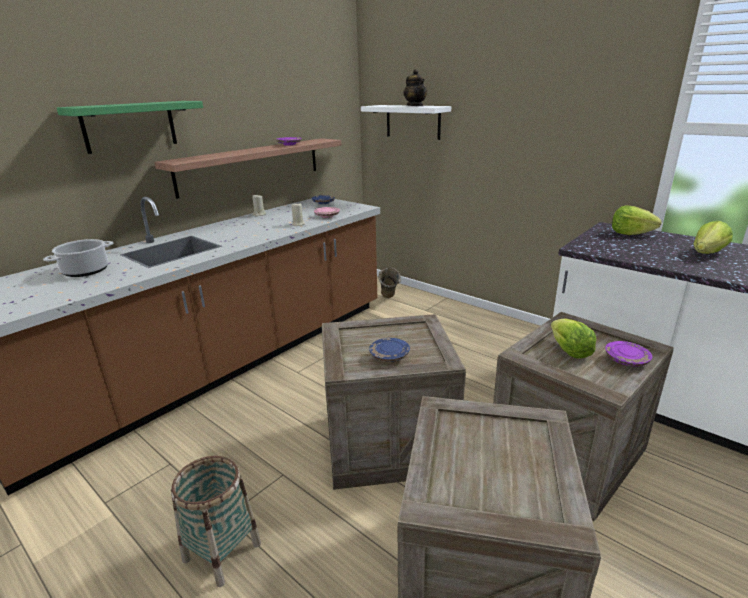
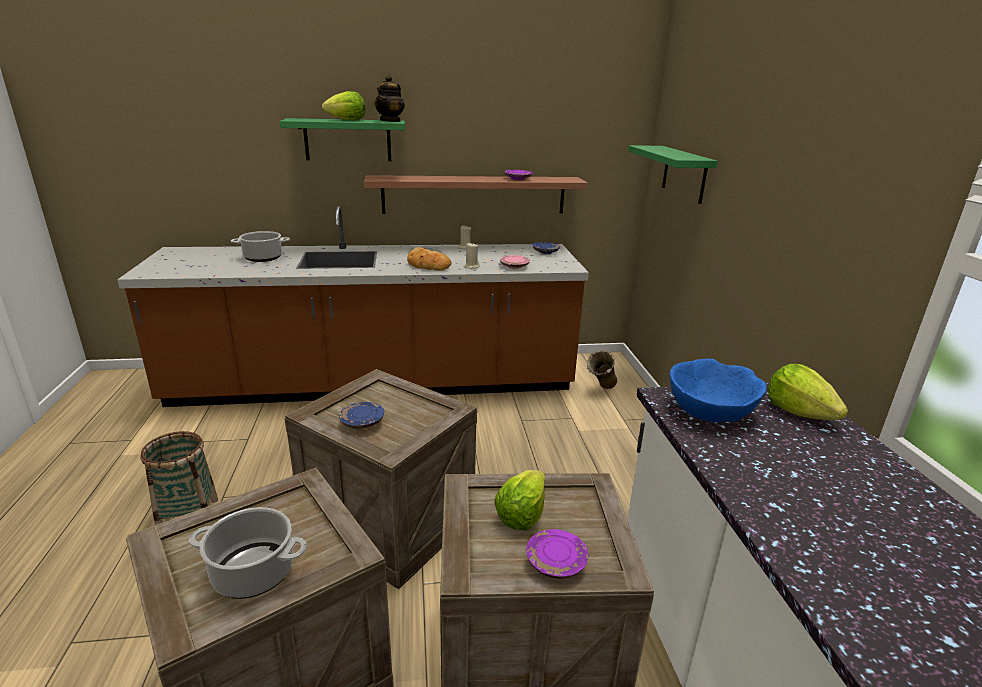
camera: 40 degrees right, 0 degrees up
white shelf [361,105,451,140] -> green shelf [628,145,717,204]
teapot [403,69,427,106] -> teapot moved to [375,75,405,122]
lettuce [694,221,733,254] -> lettuce moved to [322,91,366,121]
none -> cooking pot [189,507,307,599]
none -> bread [407,247,452,271]
none -> blue bowl [670,359,767,422]

